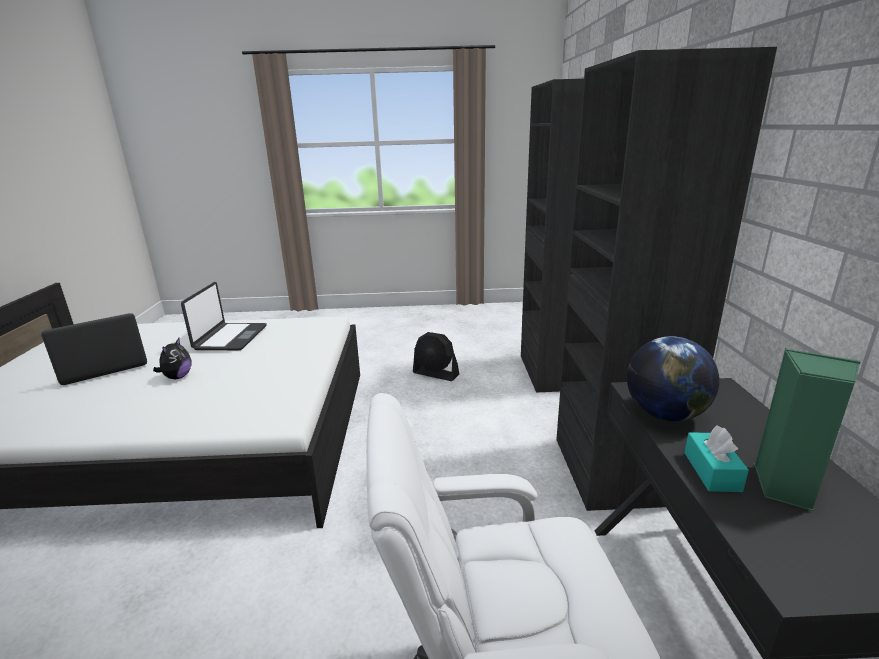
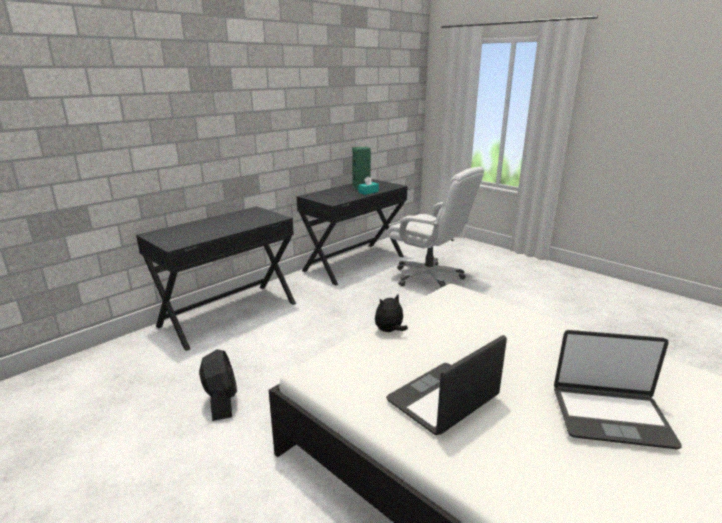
camera: 135 degrees left, 0 degrees up
plush toy [153,338,192,379] -> plush toy moved to [375,294,408,332]
black wardrobe [521,47,777,511] -> black desk [136,206,296,351]
globe [627,336,720,421] -> none

